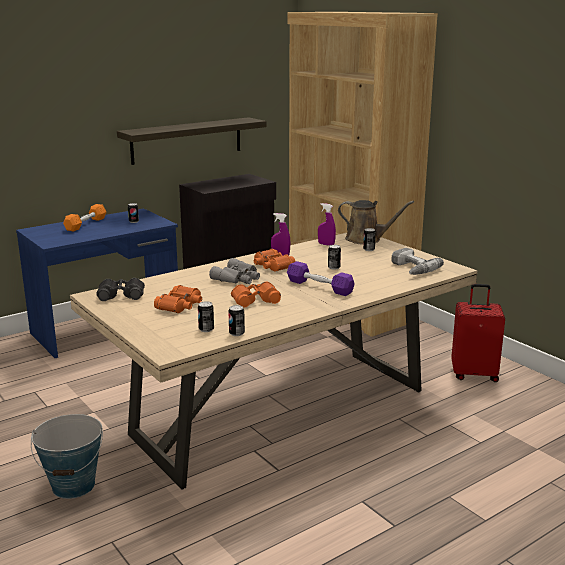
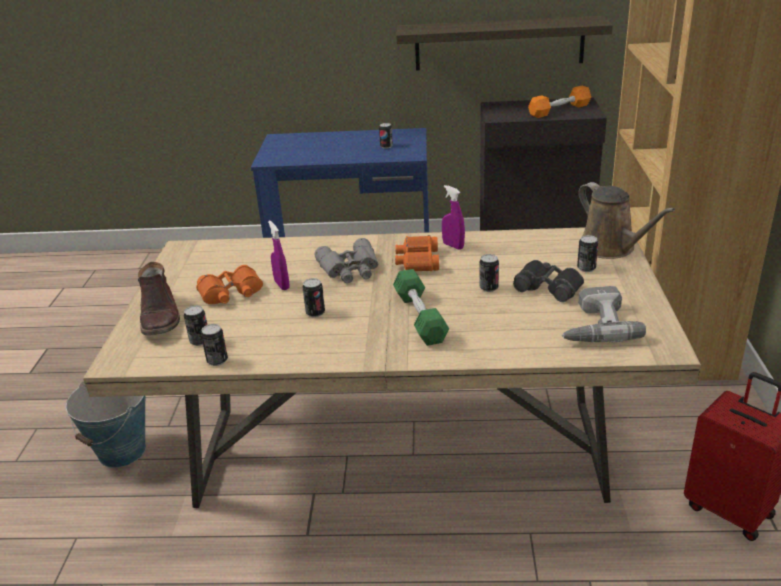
camera: 40 degrees right, 10 degrees up
orange dumbbell [63,204,106,231] -> orange dumbbell moved to [528,86,591,118]
black binoculars [96,278,145,301] -> black binoculars moved to [513,260,584,302]
orange binoculars [231,282,281,308] -> can [302,278,325,317]
purple dumbbell [287,261,354,296] -> green dumbbell [393,269,449,346]
purple spray bottle [318,203,336,246] -> purple spray bottle moved to [268,220,290,290]
none -> brown boot [138,262,180,335]

